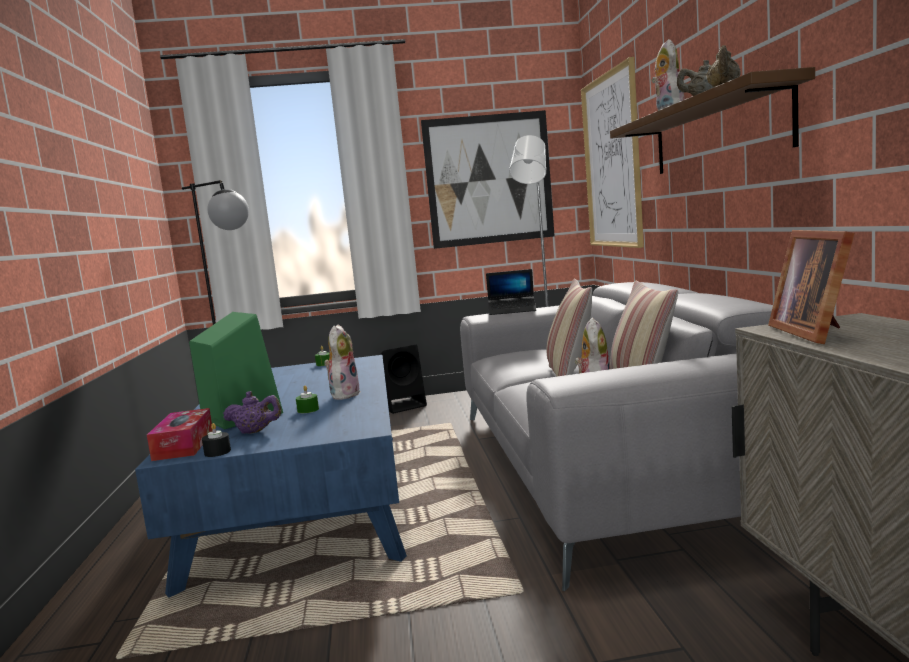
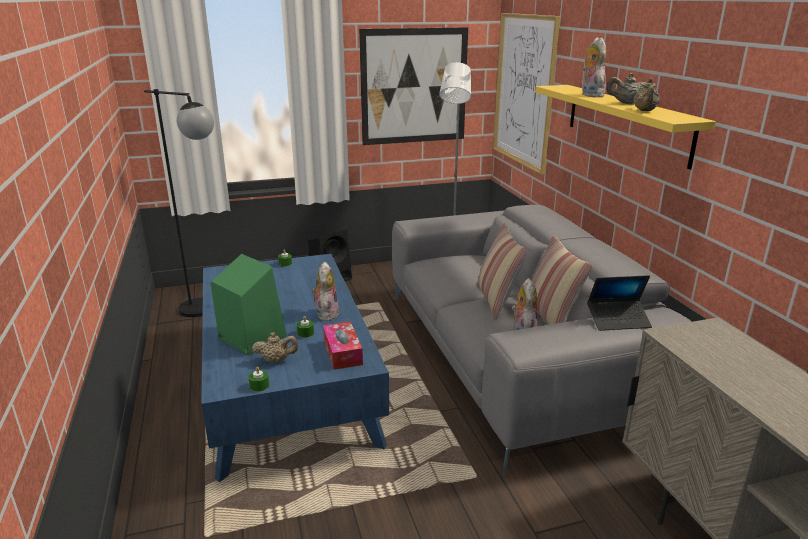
camera: 10 degrees left, 15 degrees up
tissue box [147,408,212,461] -> tissue box moved to [323,322,363,370]
black candle [202,423,231,457] -> green candle [248,367,269,392]
purple teapot [223,391,282,434] -> beige teapot [252,332,299,363]
laptop [486,269,536,315] -> laptop moved to [587,275,652,331]
brown shelf [610,67,815,174] -> yellow shelf [535,85,716,170]
picture frame [768,230,855,344] -> none

